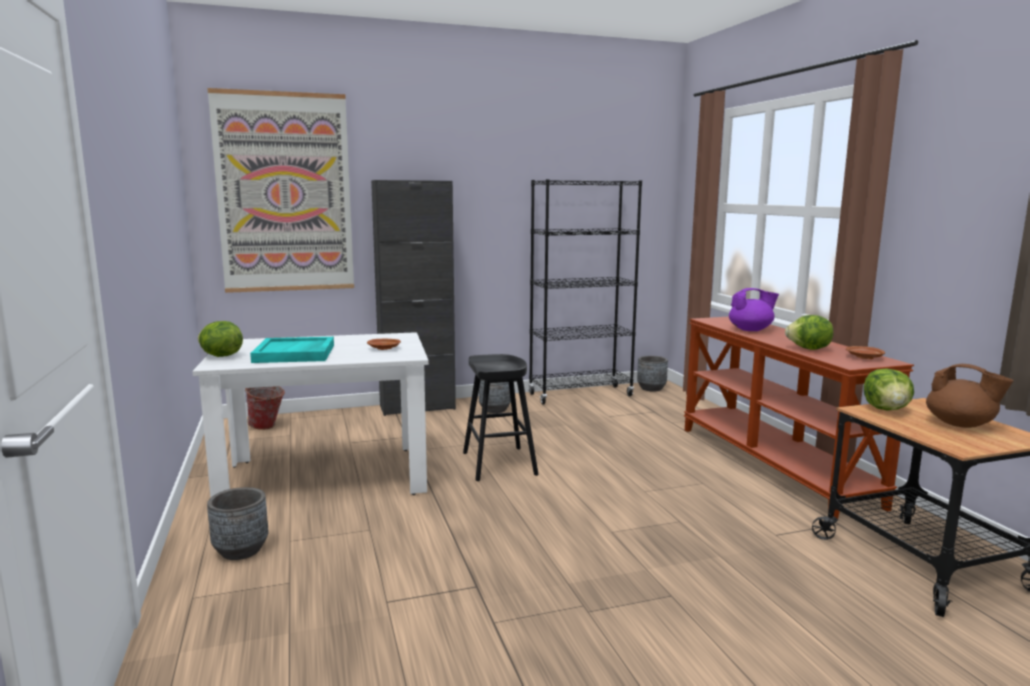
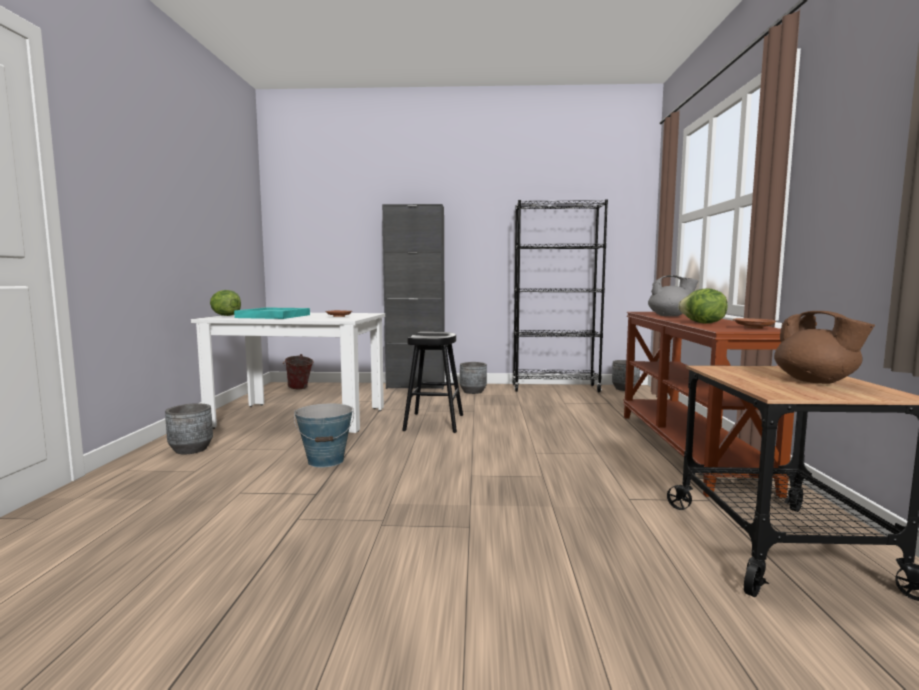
camera: 20 degrees right, 5 degrees down
picture [207,88,354,293] -> none
purple teapot [729,288,779,331] -> grey teapot [648,275,698,316]
lettuce [864,368,914,411] -> none
none -> bucket [294,404,354,467]

